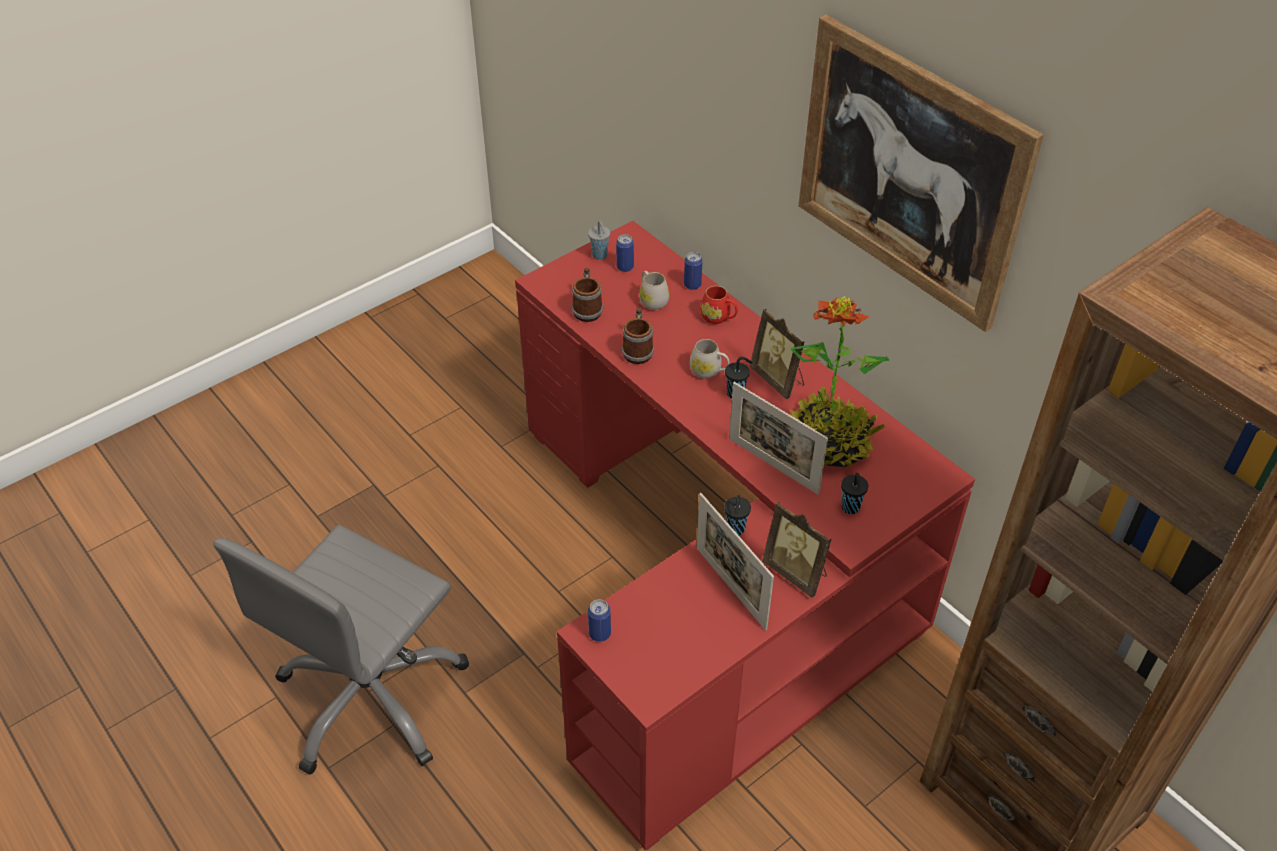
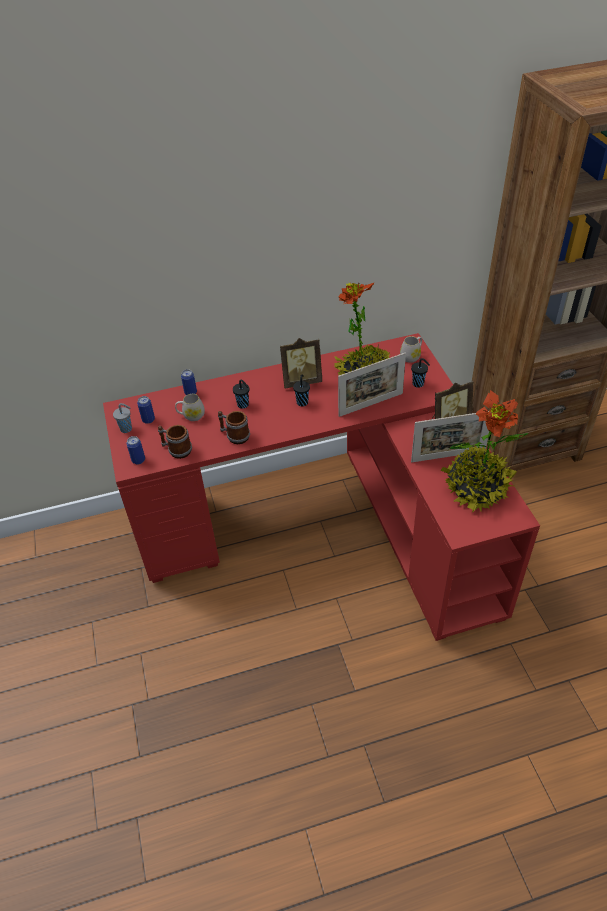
camera: 65 degrees left, 0 degrees up
grey office chair [213,524,469,775] -> none
can [588,599,611,642] -> can moved to [126,436,145,464]
white mug [690,339,730,379] -> white mug moved to [400,336,422,363]
red mug [700,286,738,324] -> none
black cup [724,495,751,535] -> black cup moved to [233,380,249,409]
picture [798,15,1044,332] -> none
none -> potted plant [441,390,528,512]

